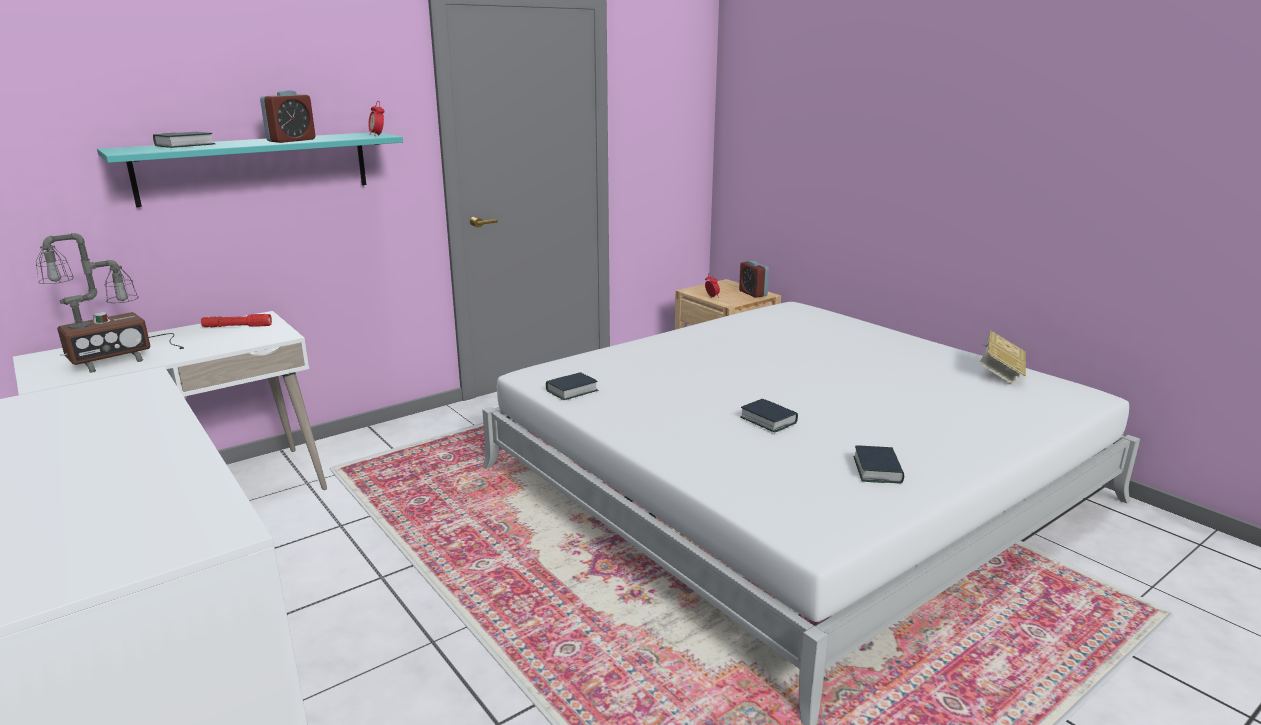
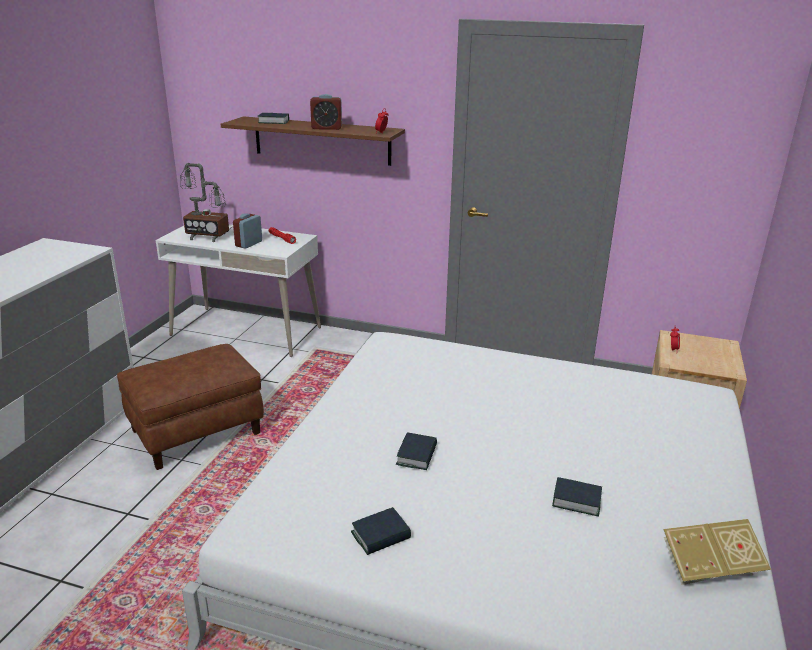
camera: 55 degrees right, 5 degrees up
turquoise shelf [97,132,403,207] -> brown shelf [221,116,405,166]
book [546,372,599,400] -> book moved to [552,477,602,517]
alarm clock [739,261,769,298] -> alarm clock moved to [233,213,262,249]
none -> brown ottoman [117,344,264,470]

